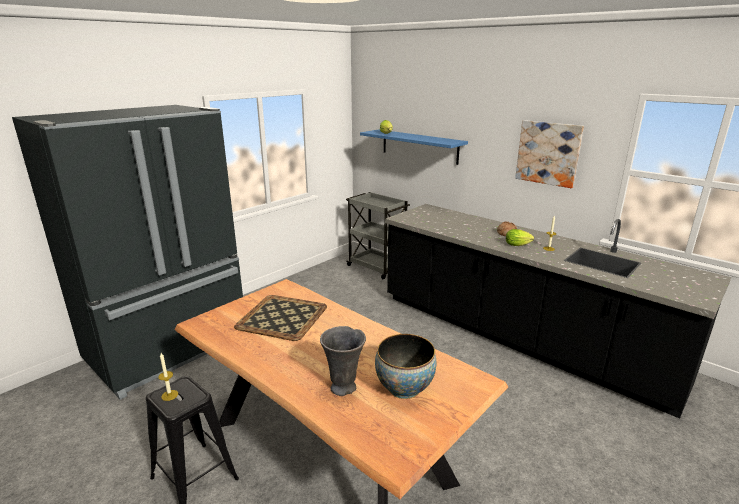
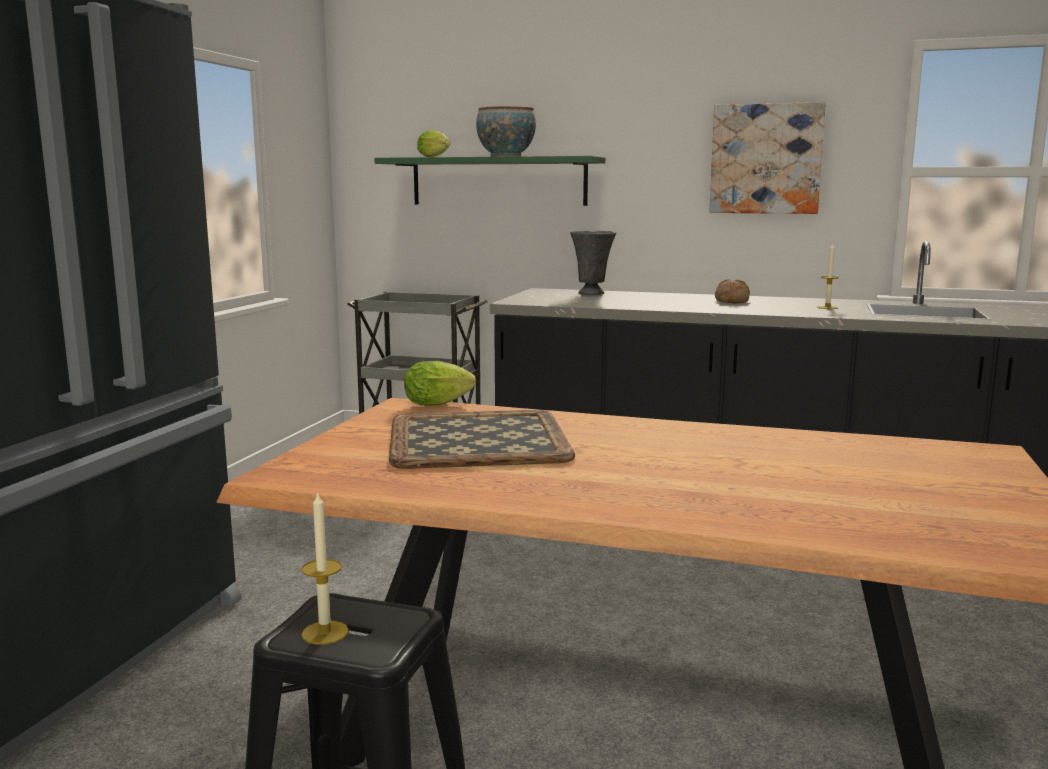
camera: 25 degrees left, 10 degrees down
grey vase [320,326,366,396] -> grey vase moved to [570,231,616,295]
blue shelf [360,130,468,165] -> green shelf [374,156,605,206]
bowl [375,334,436,399] -> bowl moved to [476,106,536,157]
lettuce [506,229,534,246] -> lettuce moved to [404,361,476,406]

